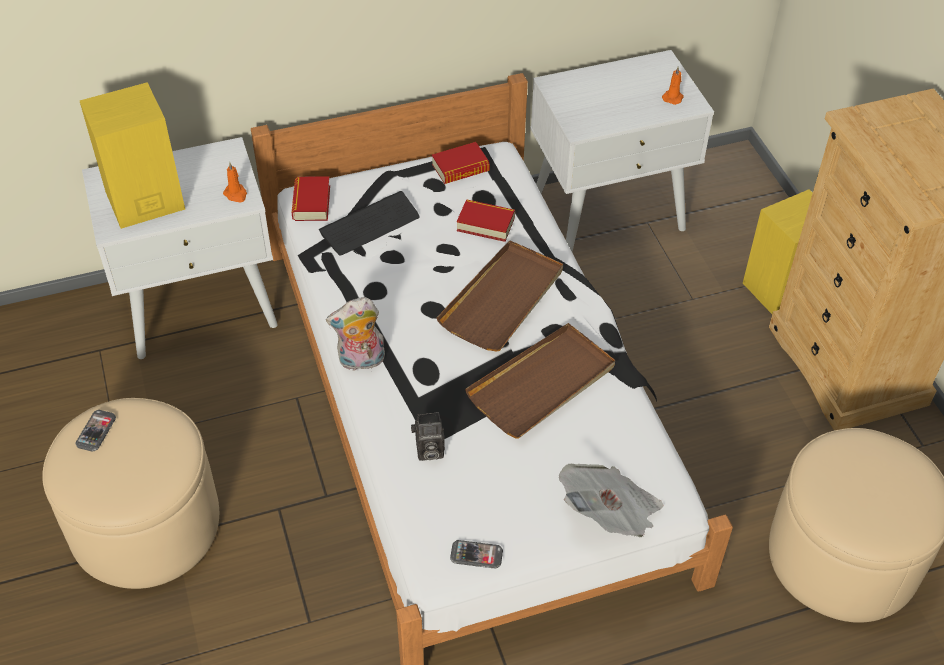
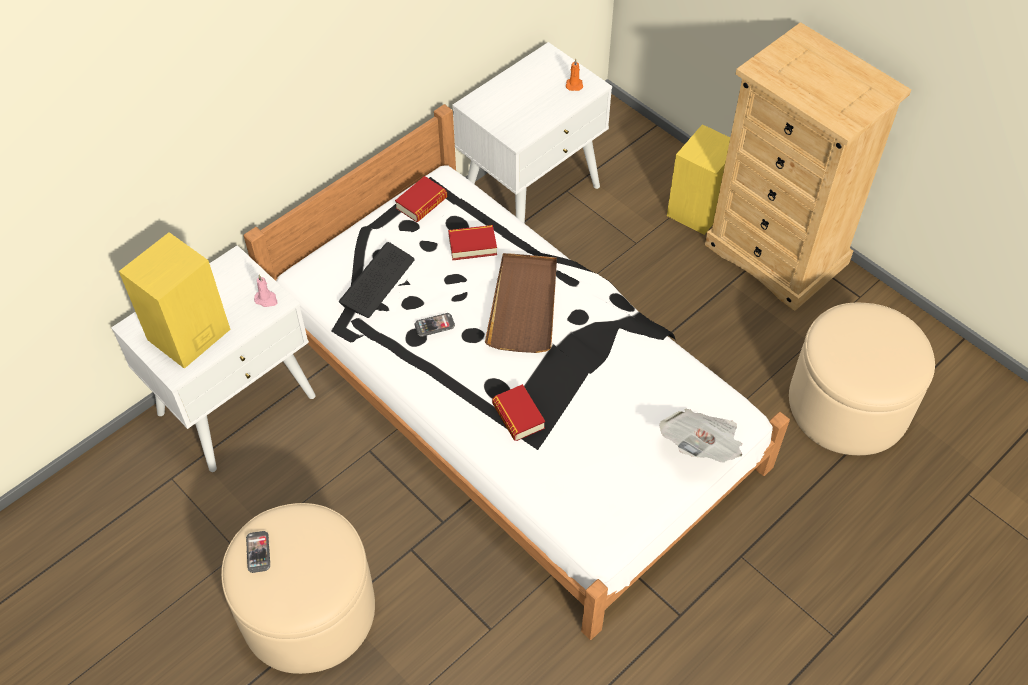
camera: 25 degrees left, 5 degrees up
orange candle [223,162,247,203] -> pink candle [254,275,278,307]
book [292,176,330,221] -> book moved to [492,384,545,441]
plush toy [326,297,385,371] -> none
camera [411,412,445,461] -> none
phone [450,540,503,569] -> phone moved to [415,313,455,337]
brown tray [465,323,615,439] -> none

